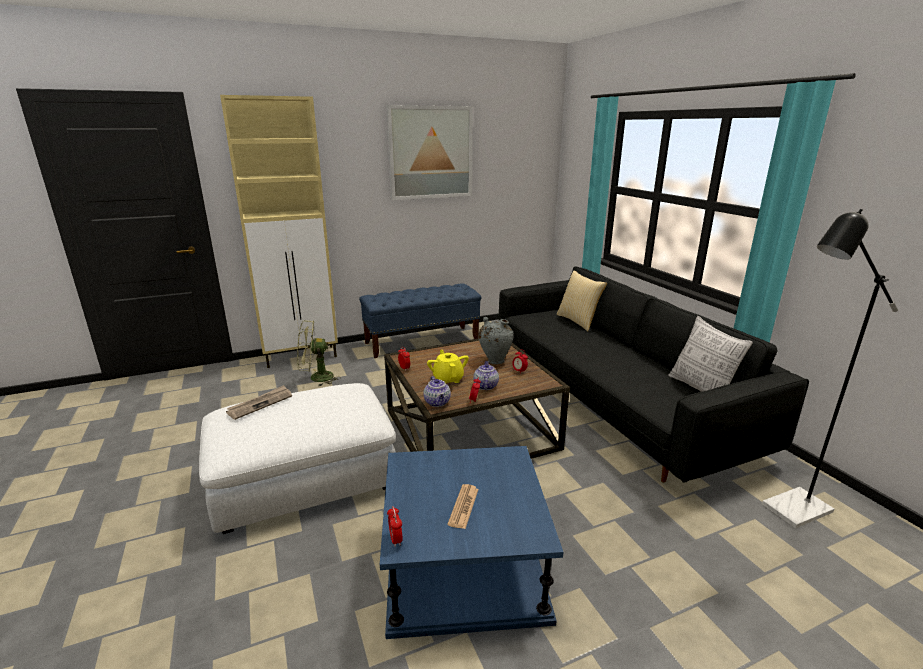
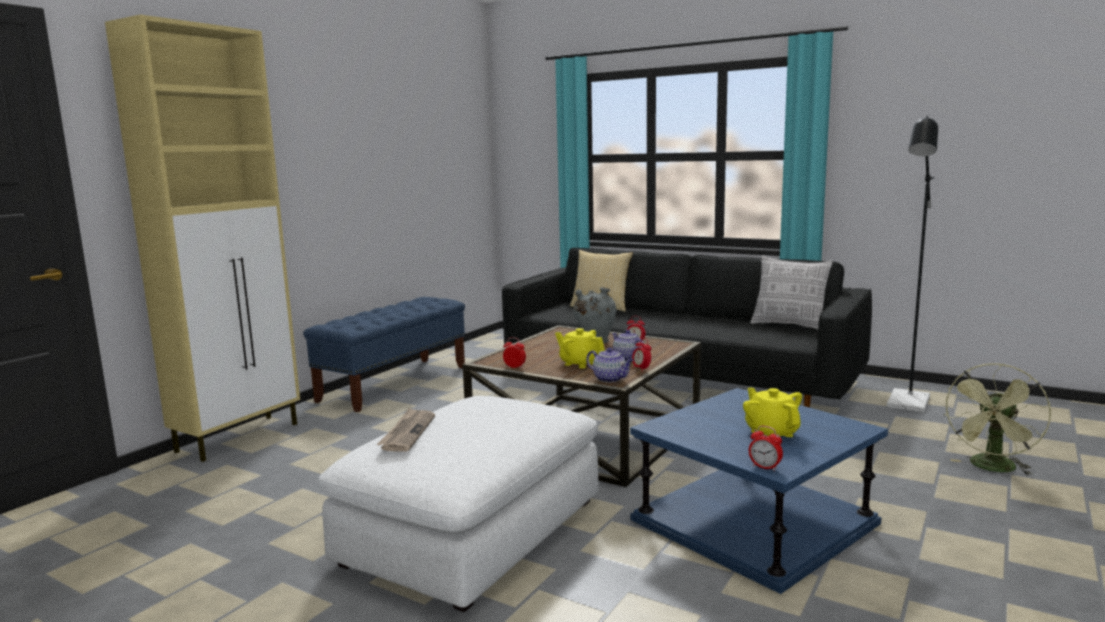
camera: 35 degrees left, 10 degrees down
green fan [297,320,341,387] -> green fan moved to [943,363,1051,476]
picture [386,105,473,200] -> none
newspaper [447,484,479,529] -> yellow teapot [743,387,802,437]

